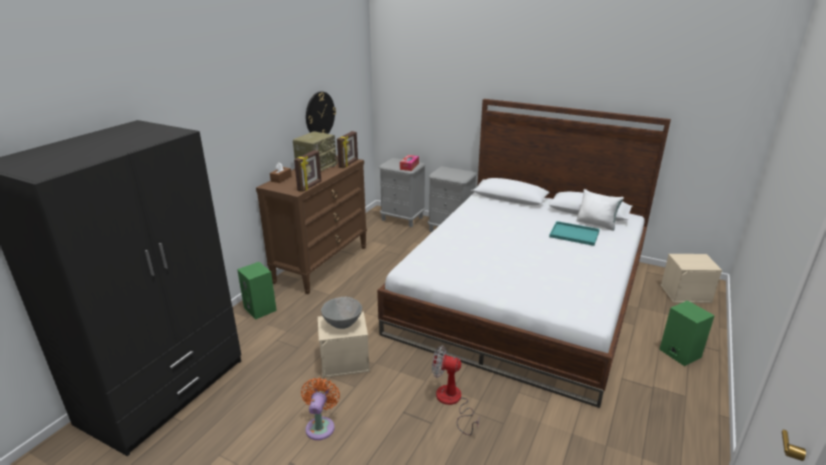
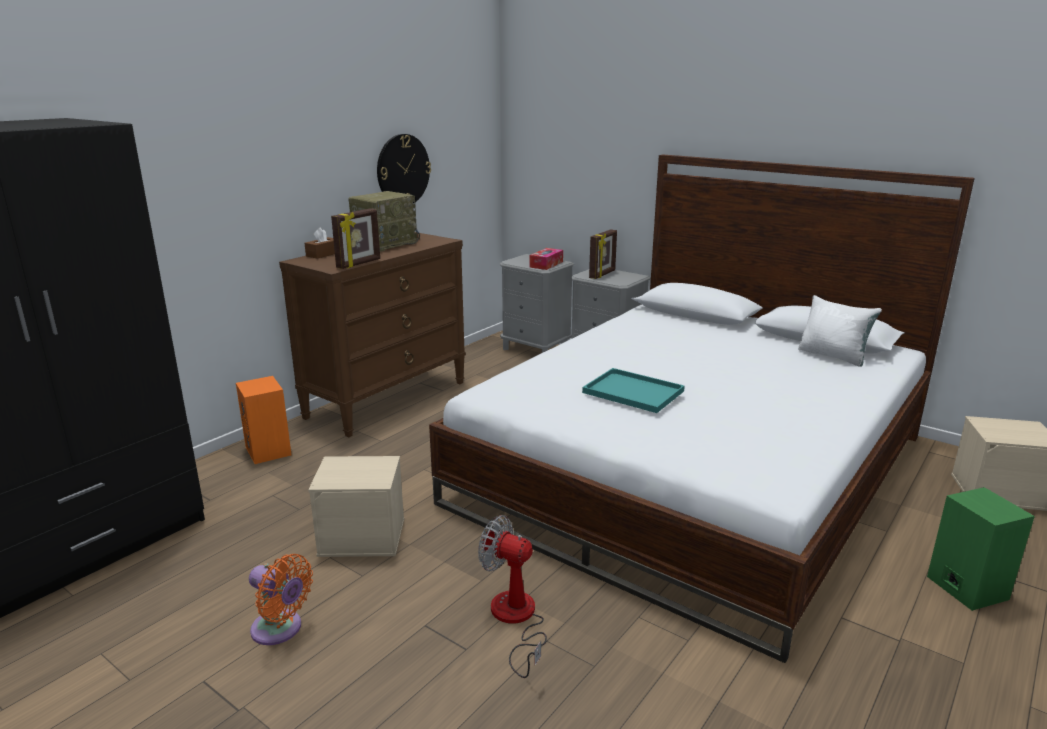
camera: 10 degrees right, 5 degrees down
green speaker [237,262,277,320] -> orange speaker [236,376,292,464]
orange fan [301,378,340,440] -> orange fan turned 105 degrees clockwise [249,554,313,645]
grey bowl [321,297,362,329] -> none
picture frame [337,131,358,168] -> picture frame moved to [589,229,617,279]
turquoise tray [549,221,600,246] -> turquoise tray moved to [582,368,685,413]

